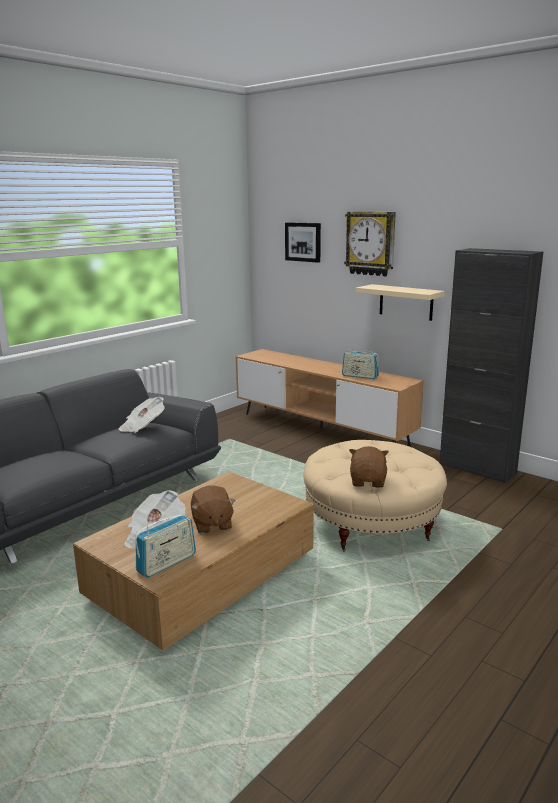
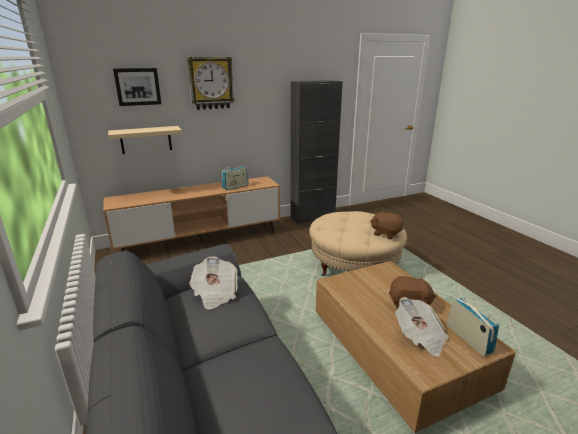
camera: 65 degrees left, 5 degrees up
beige shelf [356,284,445,321] -> beige shelf moved to [108,126,182,154]

